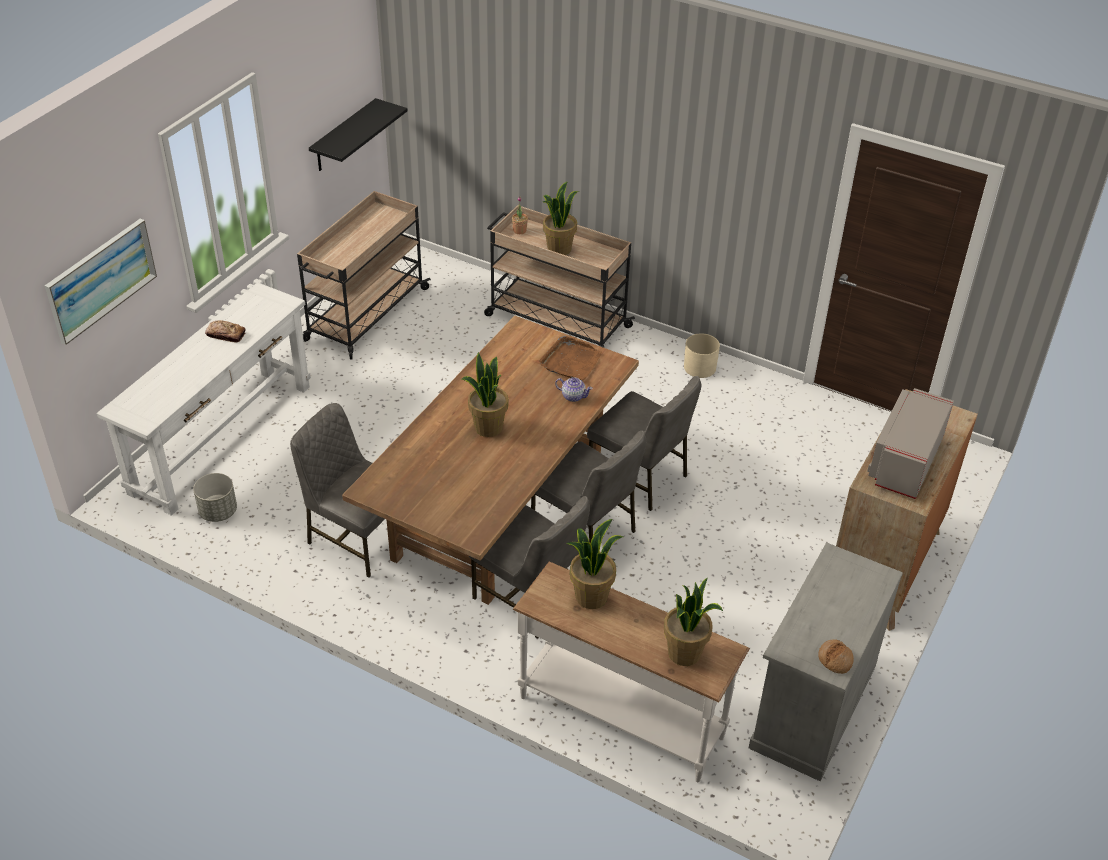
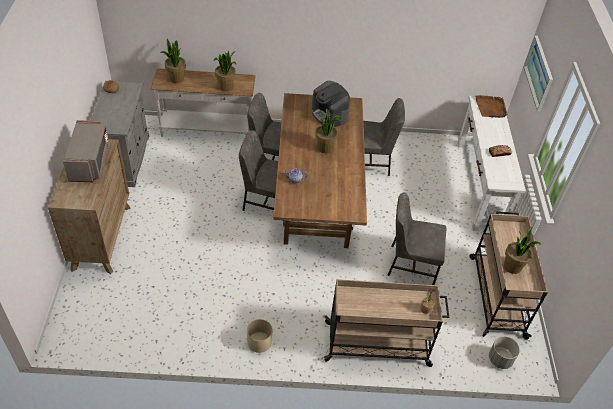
camera: 150 degrees right, 5 degrees up
grey planter [193,473,237,522] -> grey planter moved to [489,336,520,369]
black shelf [309,98,408,171] -> none
brown tray [539,336,602,381] -> brown tray moved to [475,95,507,118]
potted plant [543,181,579,255] -> potted plant moved to [504,227,542,274]
grey chair [587,376,701,511] -> grey chair moved to [387,192,446,285]
none -> coffee machine [312,81,350,127]

